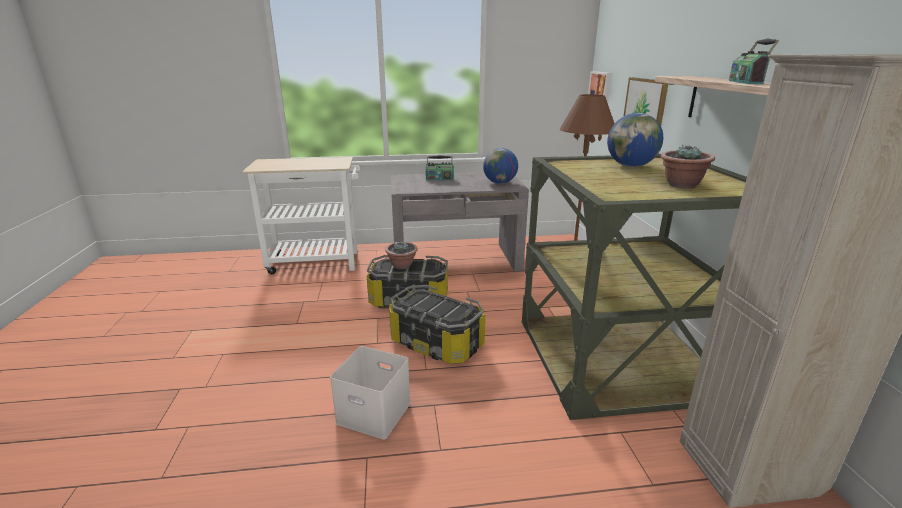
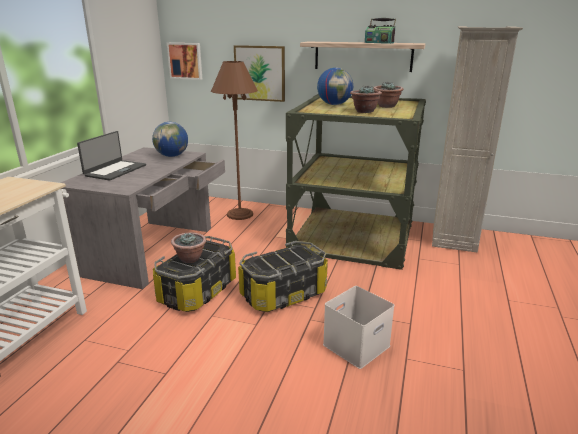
camera: 65 degrees left, 0 degrees up
radio [426,156,454,180] -> laptop [77,131,146,181]
none -> potted plant [350,86,382,113]

